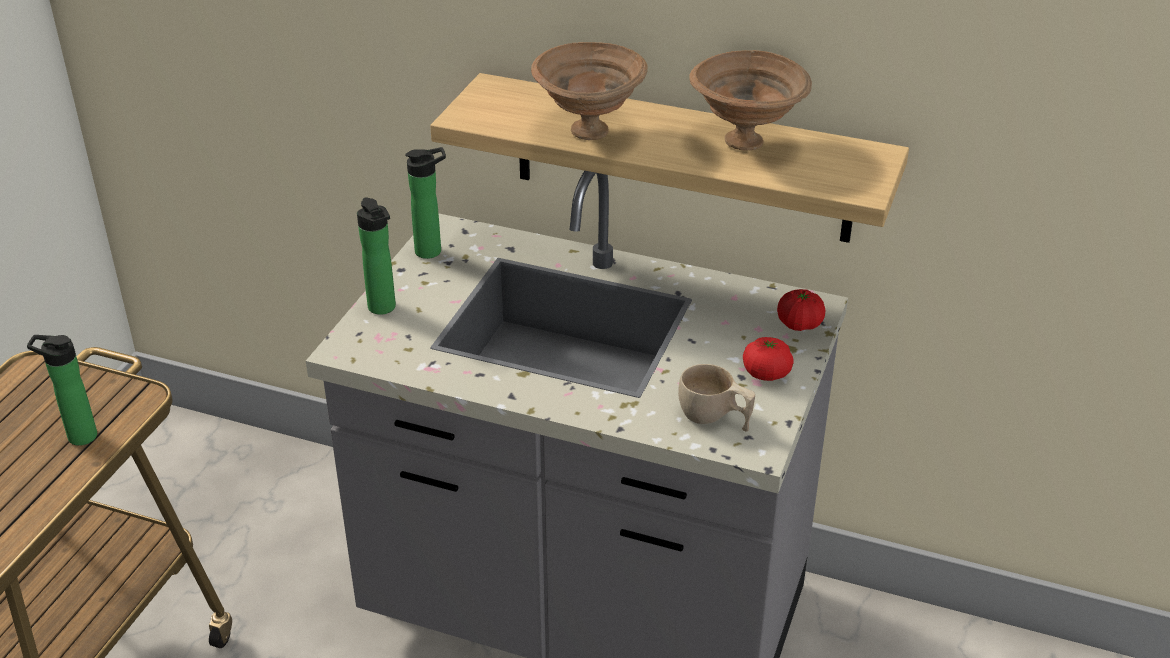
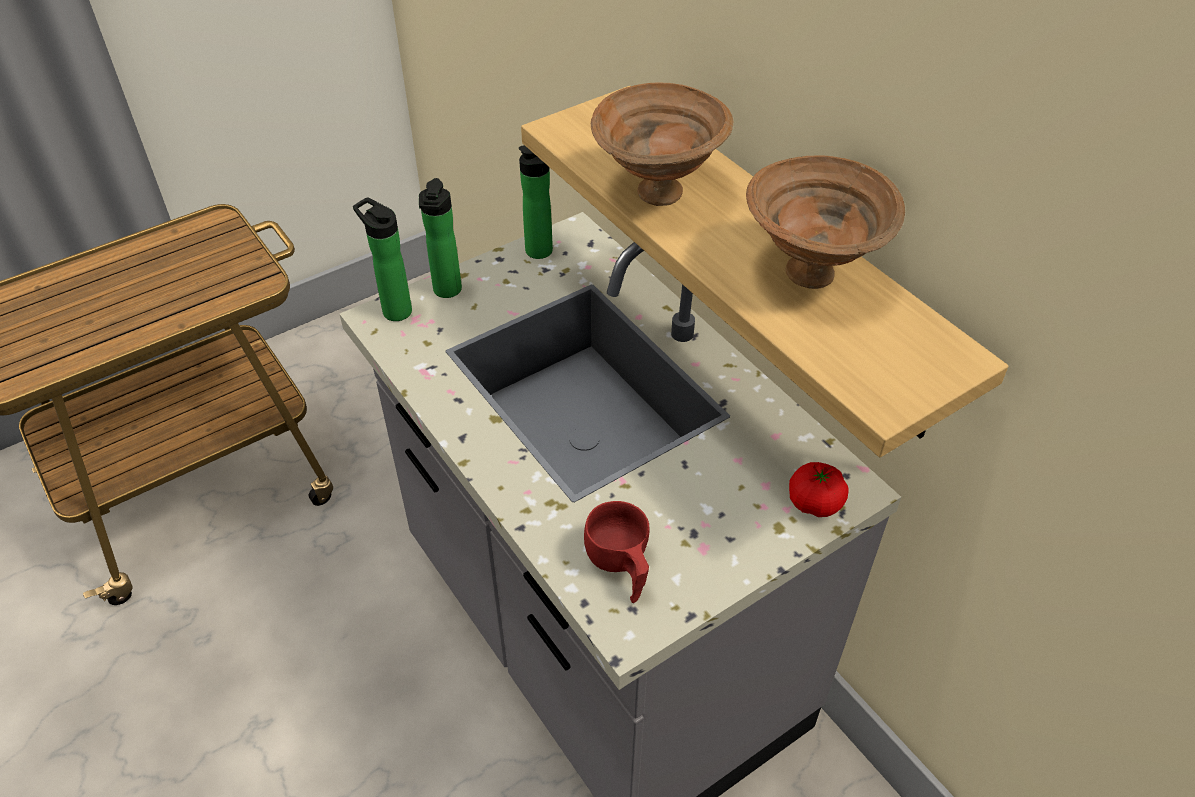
camera: 35 degrees right, 10 degrees up
bottle [27,335,97,446] -> bottle moved to [353,197,412,321]
beige cup [678,364,755,432] -> red cup [584,501,650,603]
tomato [743,337,794,381] -> none

